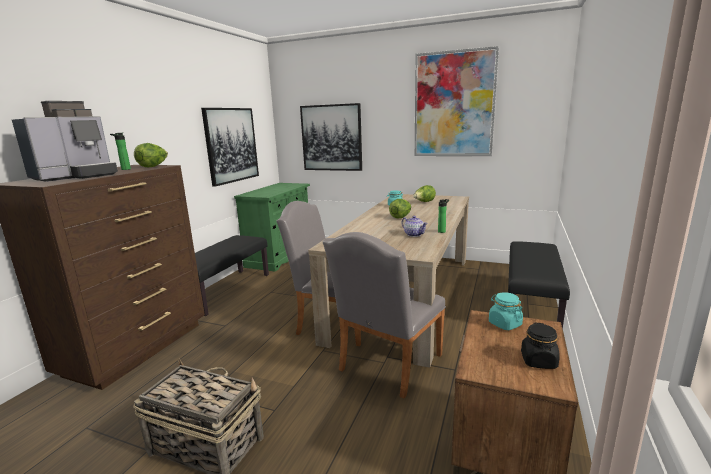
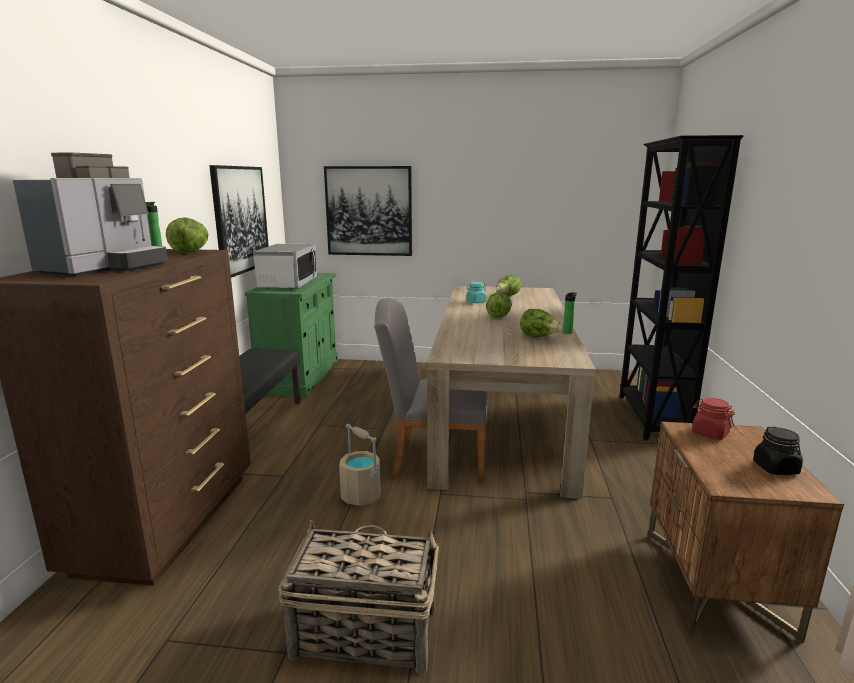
camera: 15 degrees left, 0 degrees up
grey chair [323,232,446,398] -> none
teapot [401,216,428,237] -> lettuce [520,309,562,337]
picture [415,46,499,156] -> none
turquoise jar [489,292,523,330] -> red jar [692,398,735,440]
black bench [508,241,570,330] -> black bookcase [620,135,744,440]
none -> microwave [253,244,317,289]
none -> beige bucket [339,424,381,506]

